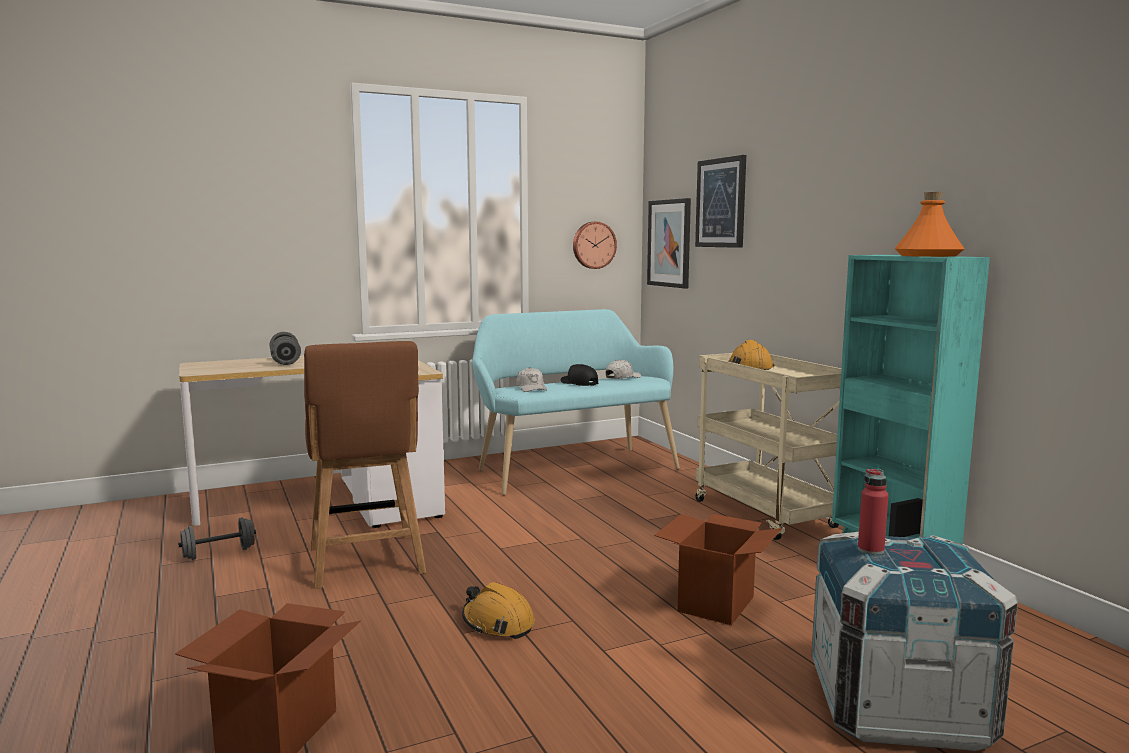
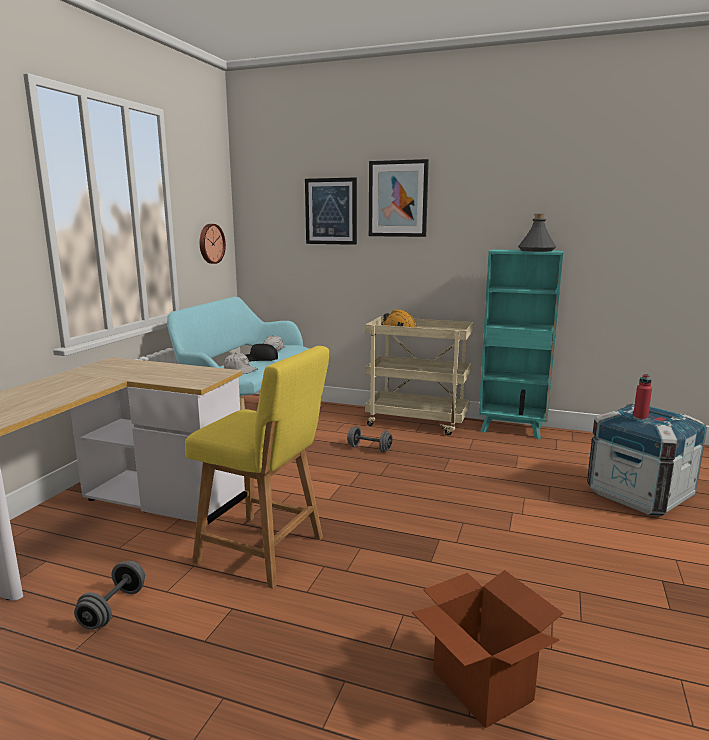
camera: 45 degrees left, 5 degrees up
grey dumbbell [270,332,301,365] -> grey dumbbell moved to [347,426,393,452]
brown chair [304,341,426,589] -> yellow chair [185,346,329,589]
orange hard hat [462,582,535,639] -> none
picture [647,198,691,289] -> picture moved to [369,159,429,237]
cardboard box [654,514,782,625] -> none
orange bottle [894,192,964,257] -> grey bottle [518,214,556,252]

